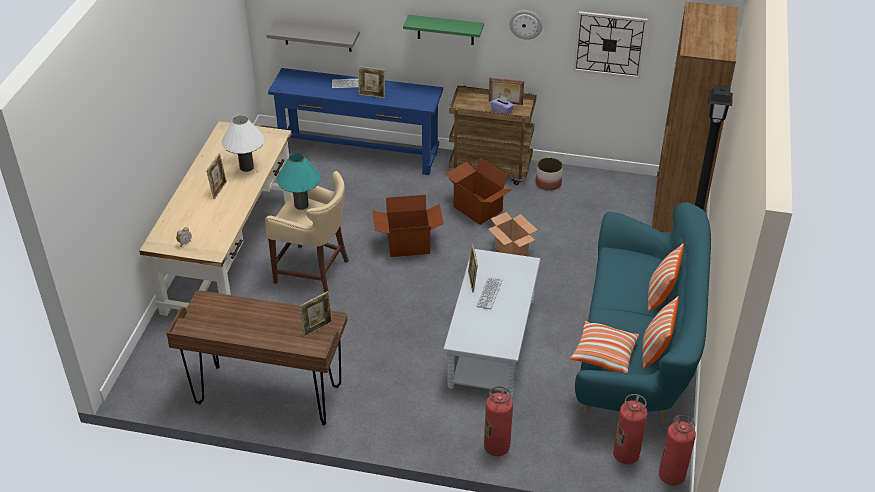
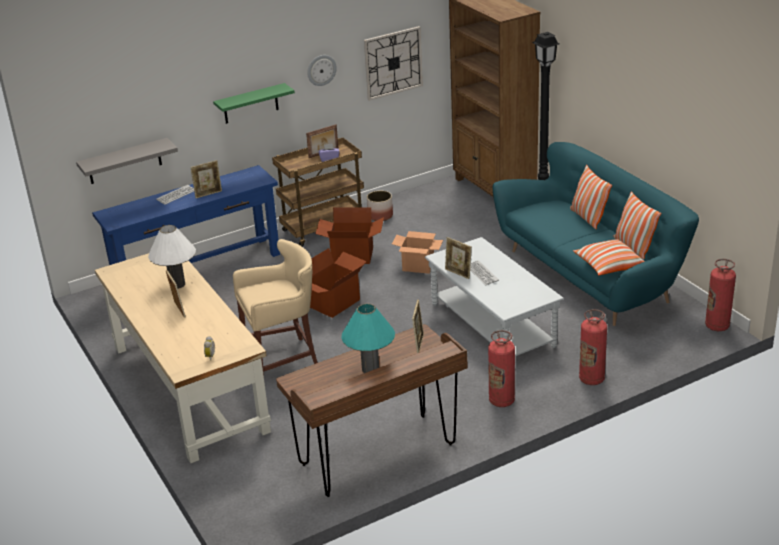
camera: 40 degrees left, 10 degrees down
turquoise table lamp [277,153,321,210] -> turquoise table lamp moved to [341,304,395,373]
fire extinguisher [613,394,648,464] -> fire extinguisher moved to [488,330,515,407]

